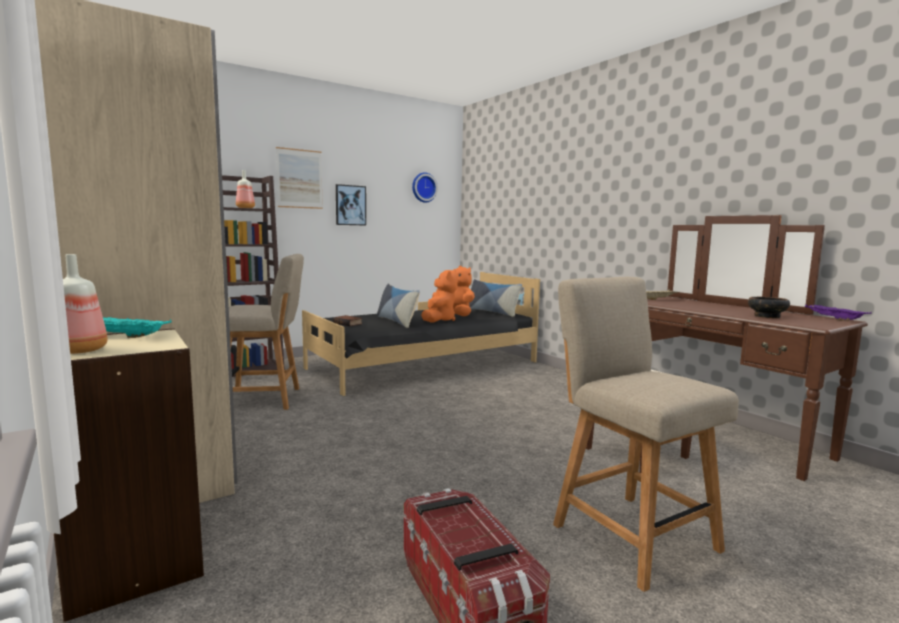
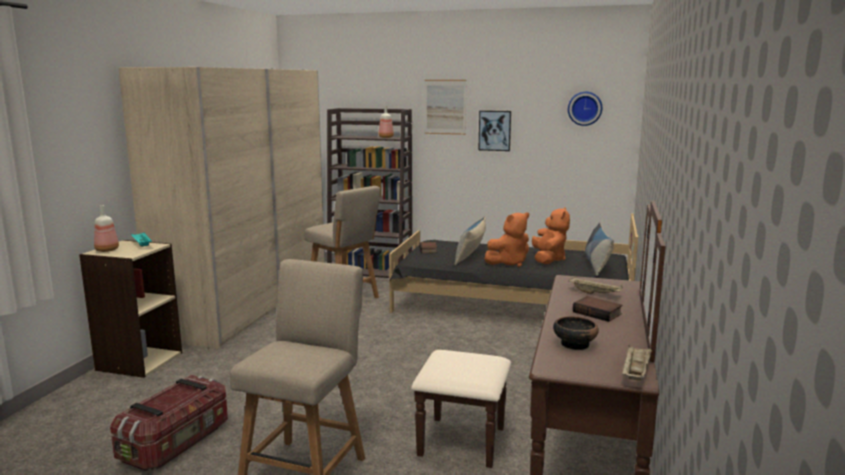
camera: 50 degrees right, 5 degrees up
purple tray [805,304,872,320] -> beige tray [622,346,652,381]
none -> book [573,296,623,322]

